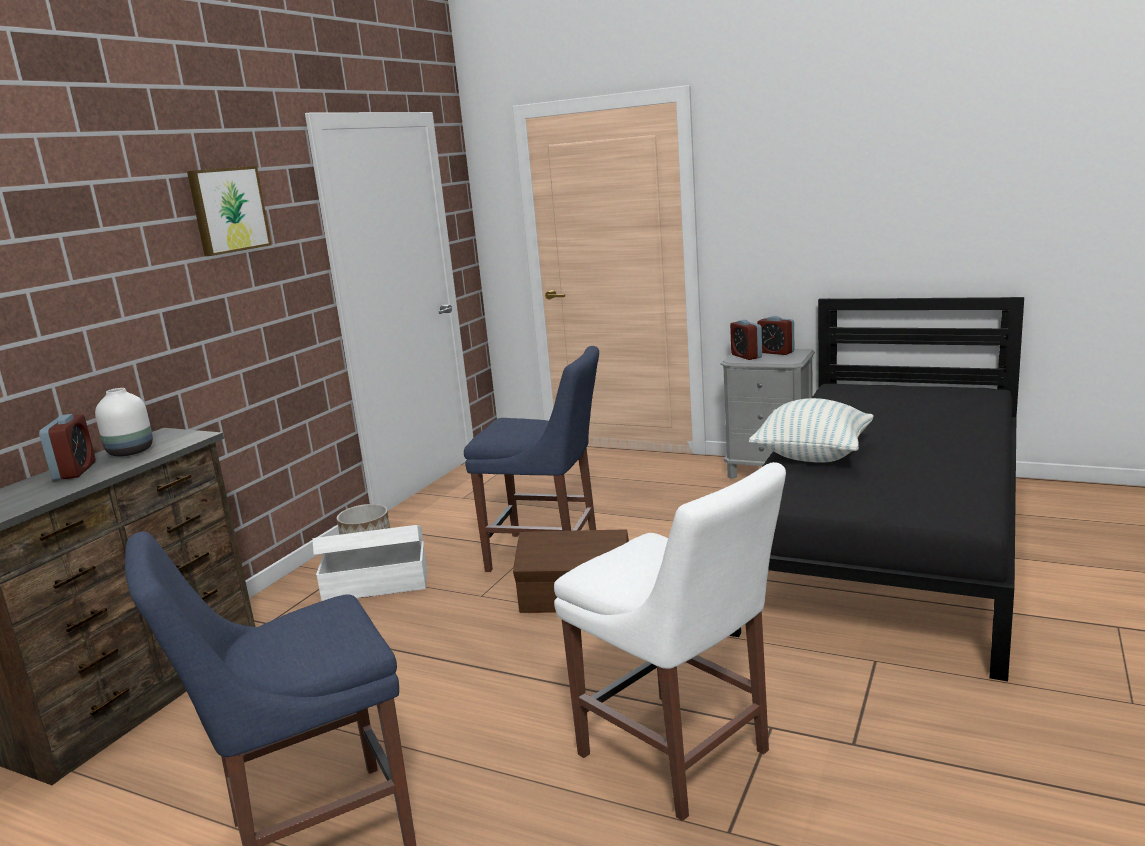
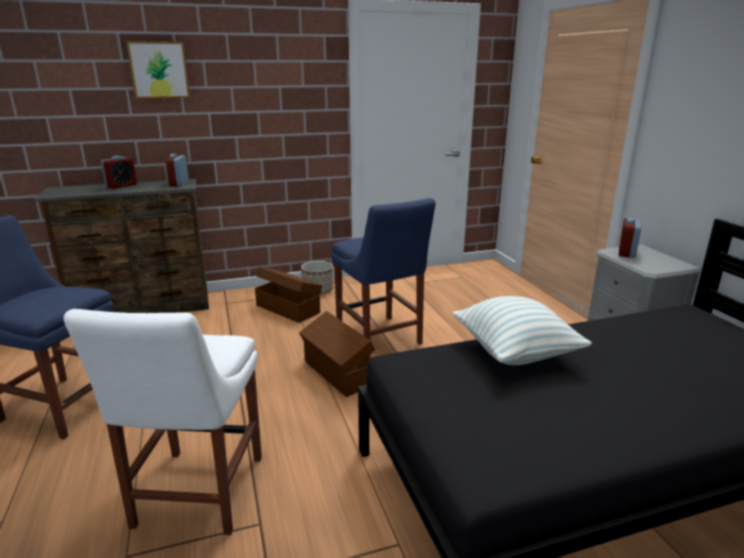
camera: 45 degrees right, 5 degrees up
white vase [95,388,153,456] -> none
picture [187,166,272,256] -> picture moved to [126,41,190,98]
white storage box [312,525,427,601] -> brown storage box [255,267,322,323]
alarm clock [757,316,794,355] -> alarm clock moved to [166,154,189,186]

